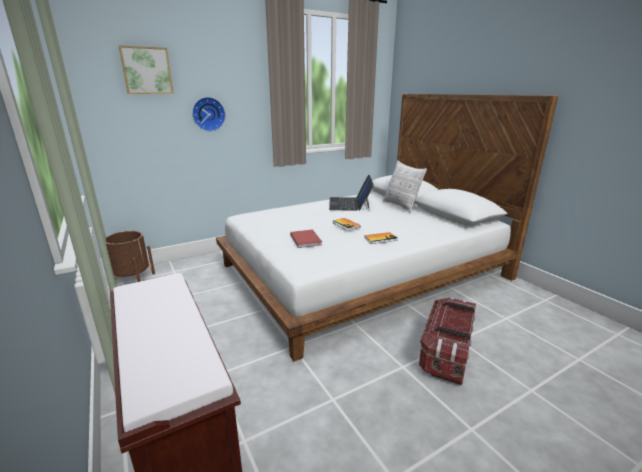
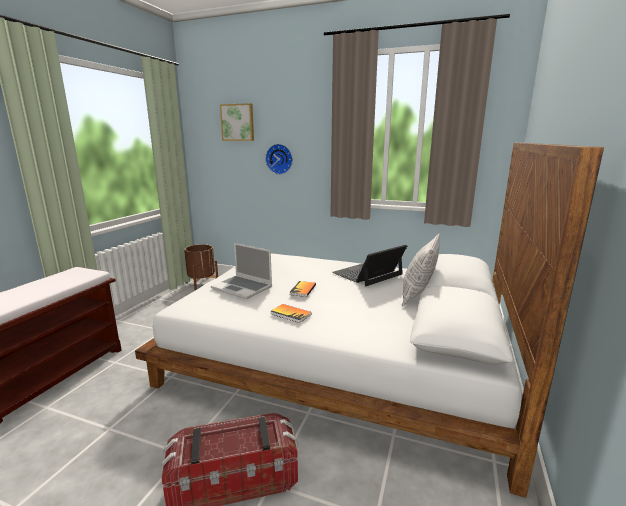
camera: 50 degrees right, 5 degrees down
red book [290,229,322,248] -> laptop [211,243,272,299]

